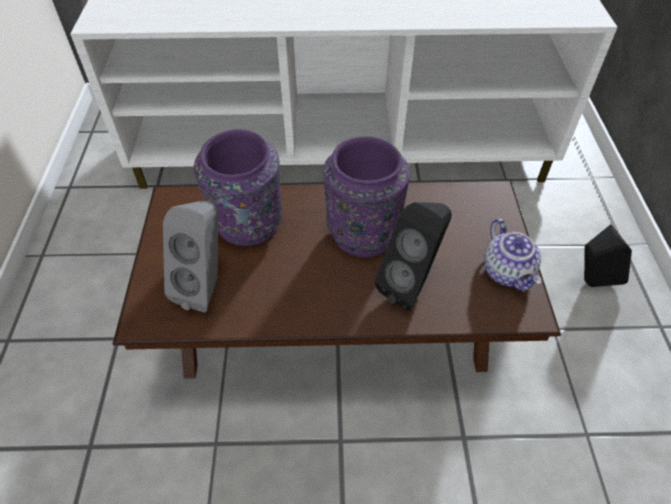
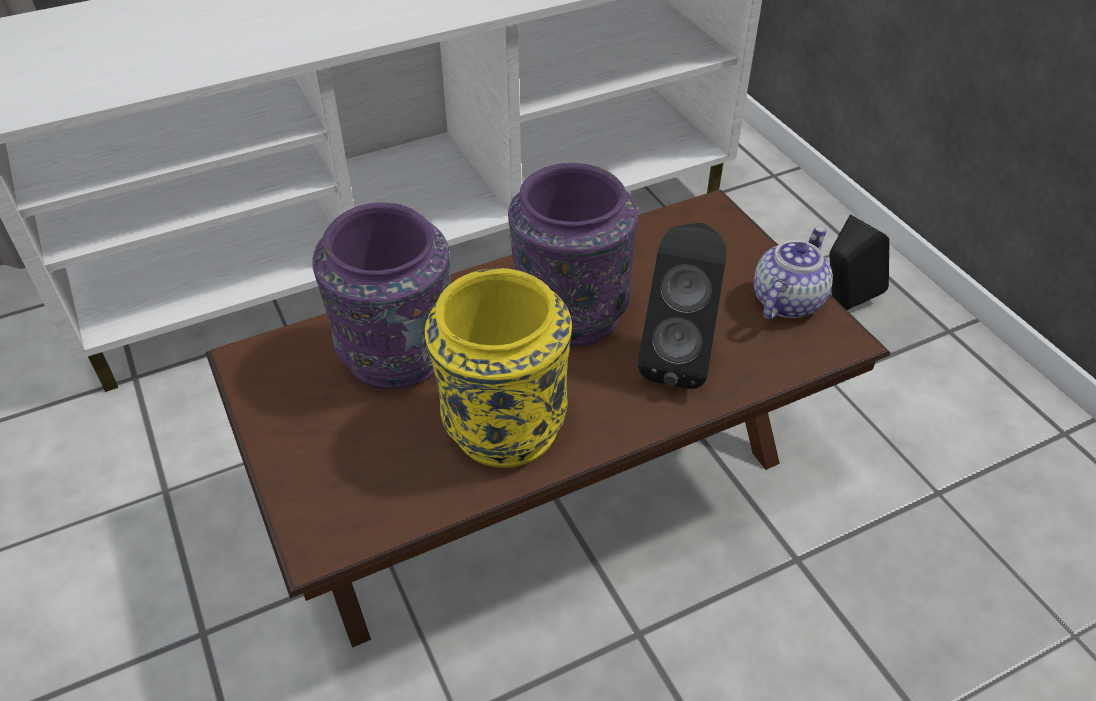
camera: 25 degrees left, 5 degrees down
grey speaker [163,200,218,313] -> none
teapot [484,219,542,291] -> teapot turned 105 degrees counterclockwise [754,226,833,319]
none -> yellow vase [425,268,572,468]

